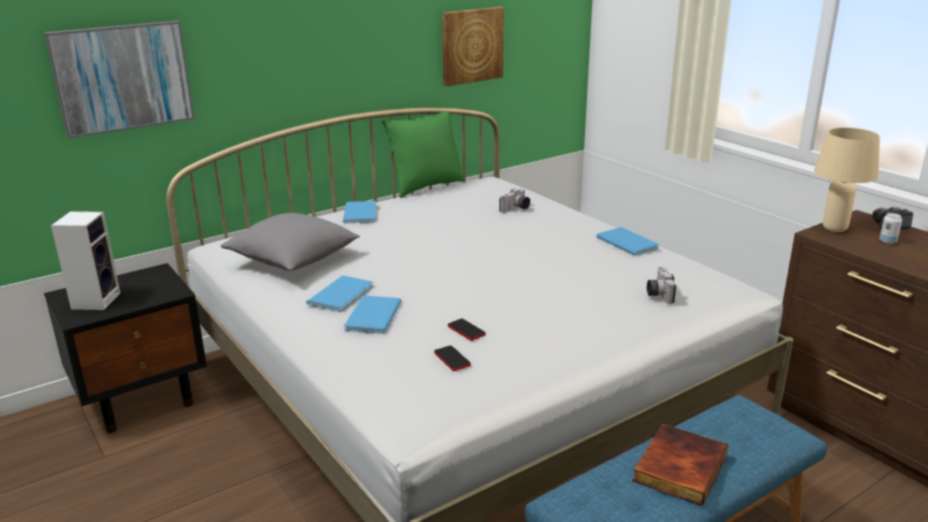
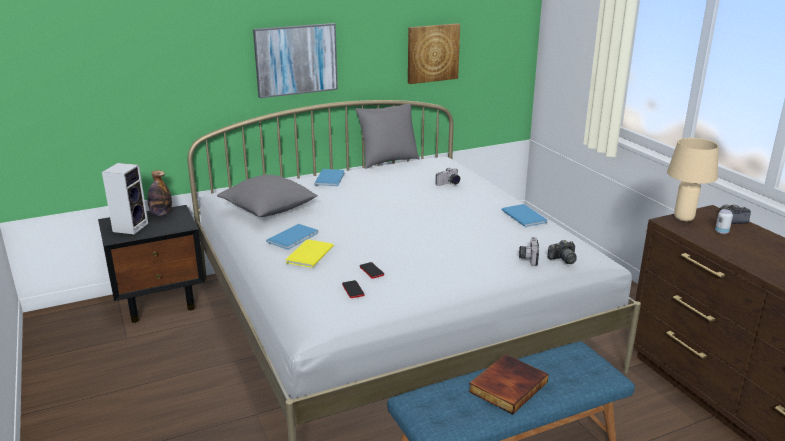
camera: 10 degrees right, 0 degrees up
picture [44,21,194,138] -> picture moved to [253,23,338,98]
blue book [344,295,402,334] -> yellow book [286,239,334,268]
green pillow [382,111,465,198] -> grey pillow [355,103,420,169]
none -> bottle [147,170,172,216]
none -> camera [547,240,577,264]

